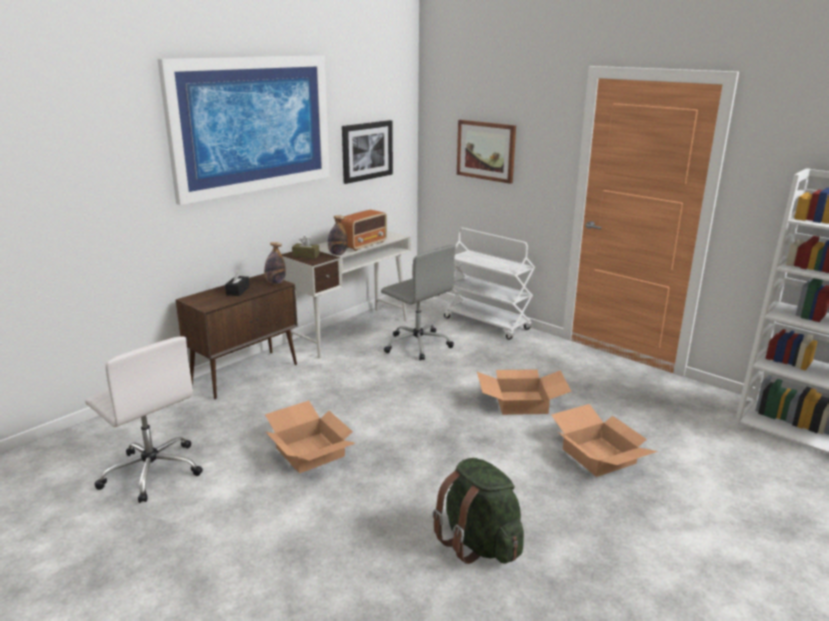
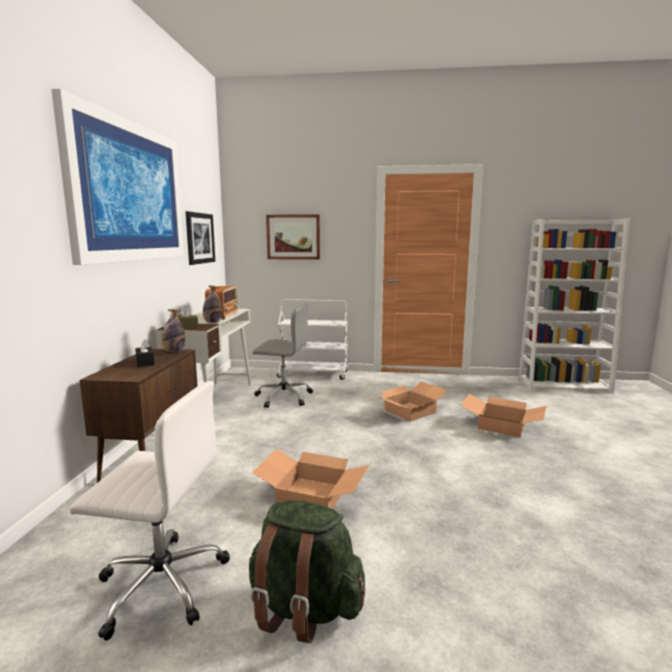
camera: 35 degrees left, 10 degrees down
green backpack [432,458,524,564] -> green backpack moved to [249,500,365,643]

